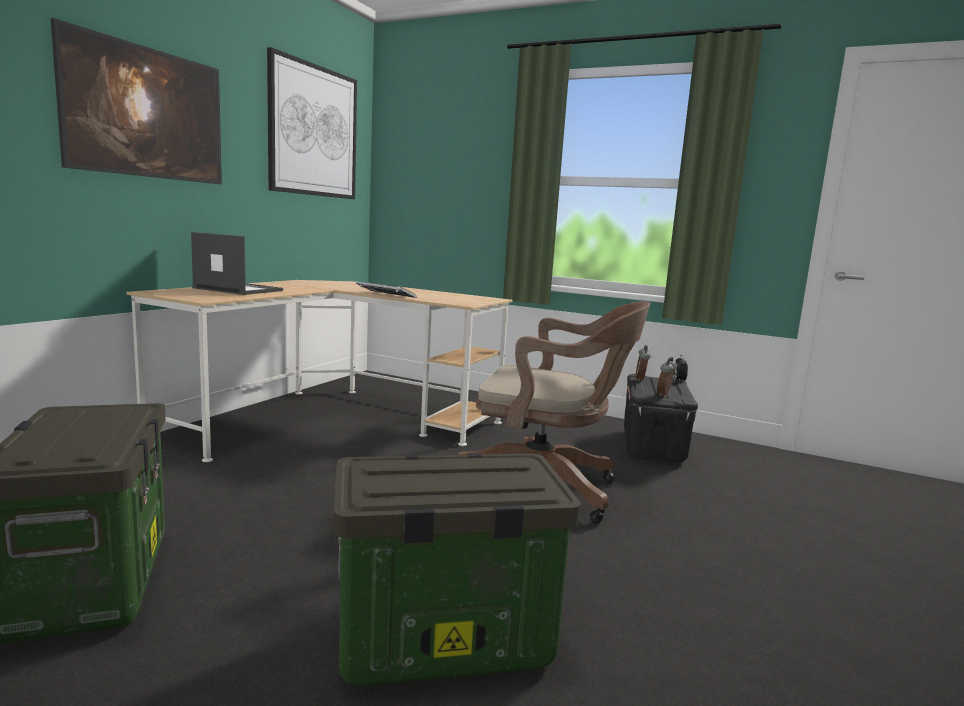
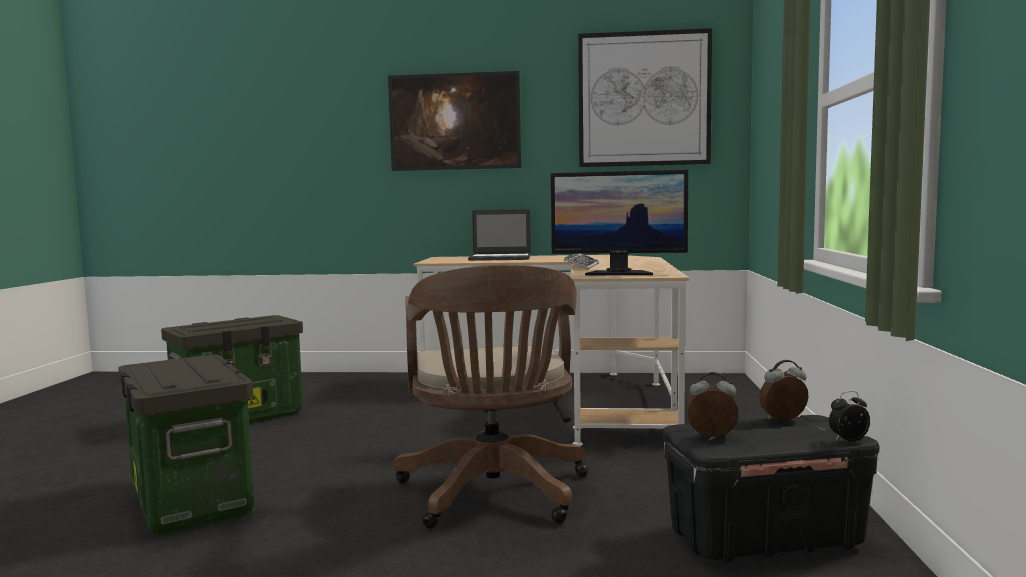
camera: 70 degrees right, 5 degrees down
laptop [191,232,283,295] -> laptop turned 90 degrees clockwise [468,209,531,261]
none -> monitor [551,170,688,275]

